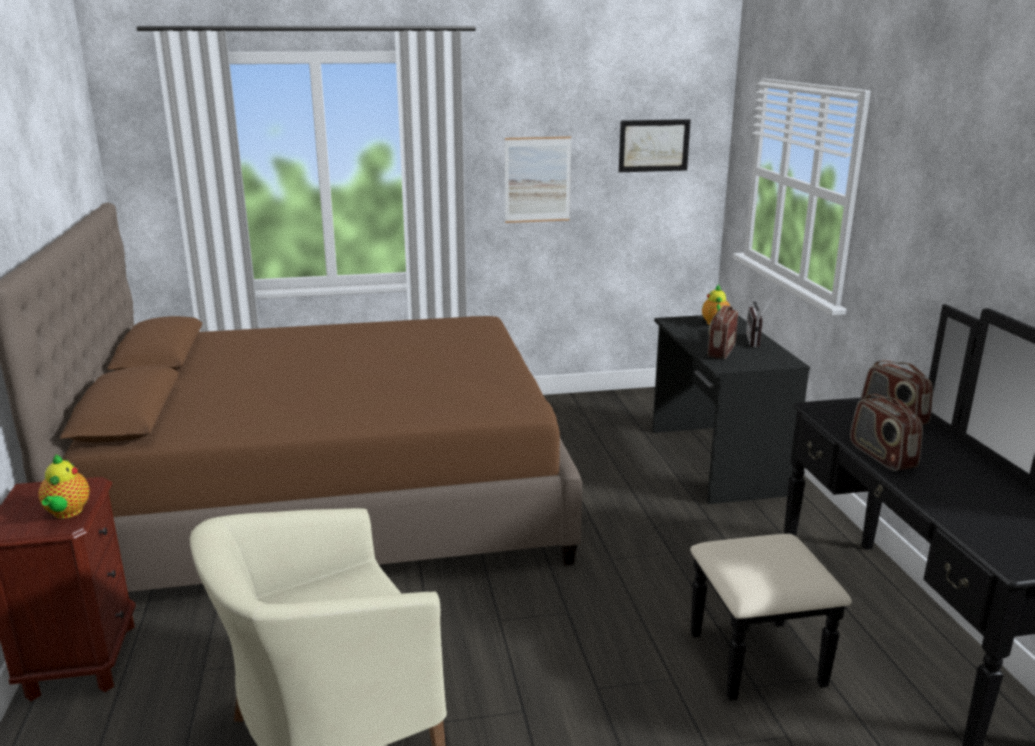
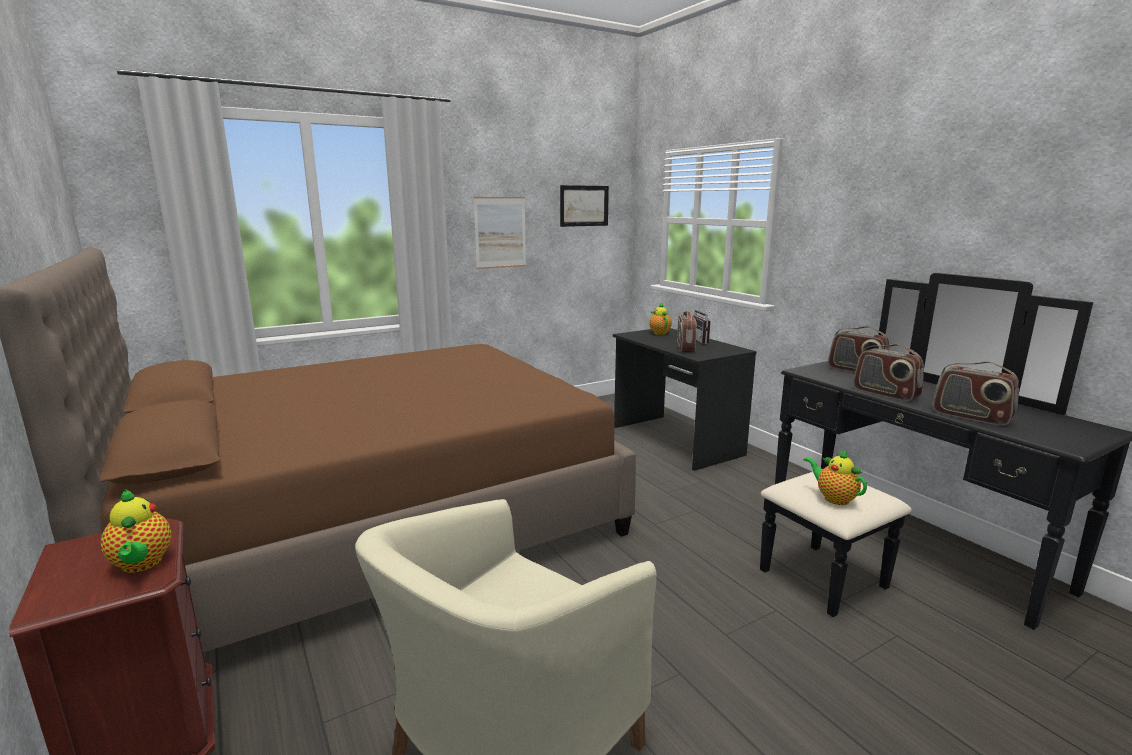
camera: 20 degrees left, 5 degrees down
none -> teapot [803,449,867,505]
none -> radio [933,361,1019,425]

